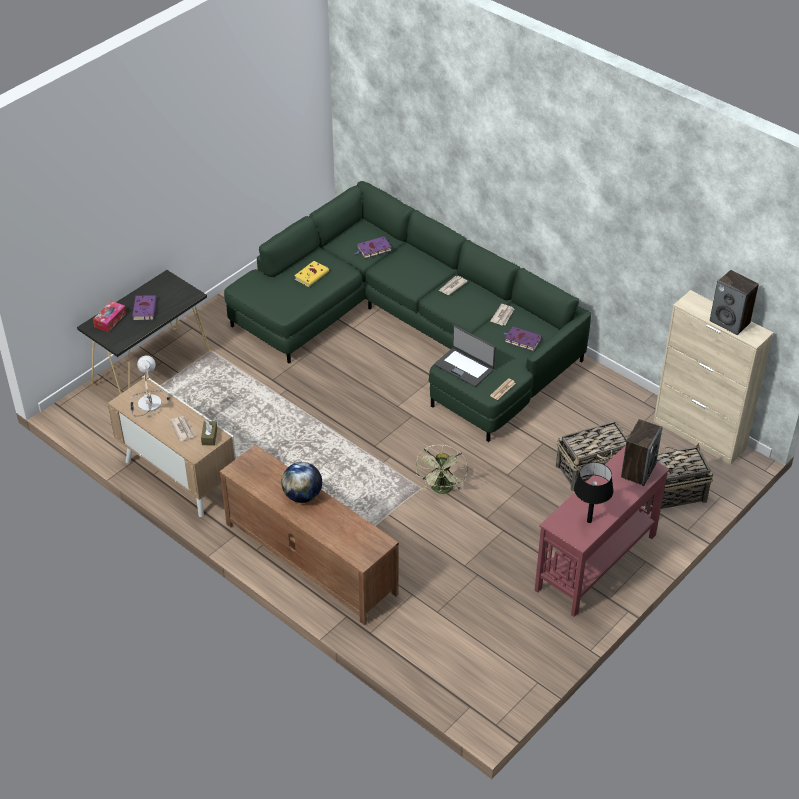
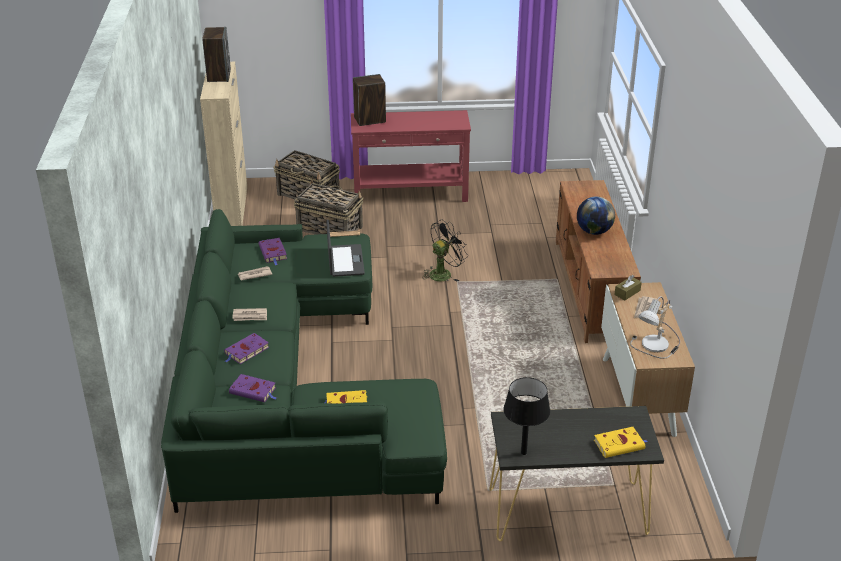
camera: 135 degrees left, 10 degrees down
tissue box [93,301,126,332] -> yellow book [594,427,648,458]
purple book [132,295,157,321] -> purple book moved to [224,333,269,364]
green fan [416,445,468,494] -> black fan [422,220,467,281]
black table lamp [574,462,614,523] -> black table lamp moved to [503,377,550,455]

